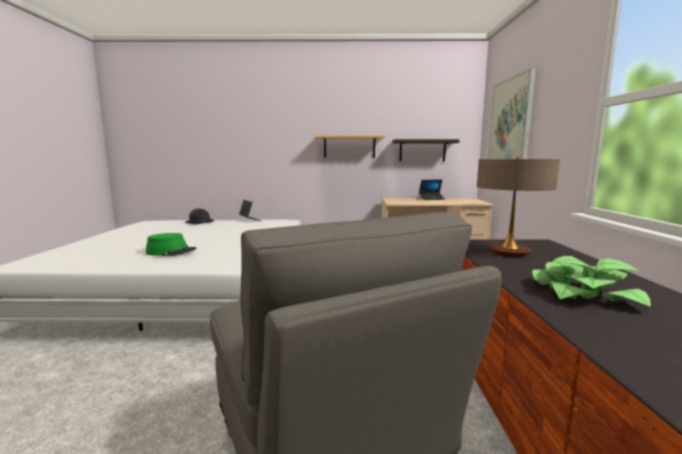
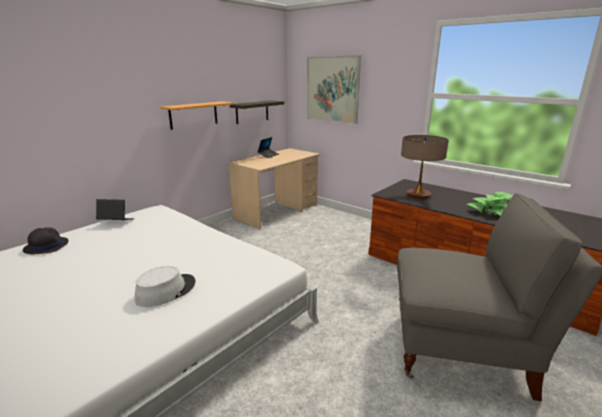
camera: 50 degrees left, 10 degrees up
green hat [146,233,196,256] -> grey hat [135,266,195,307]

